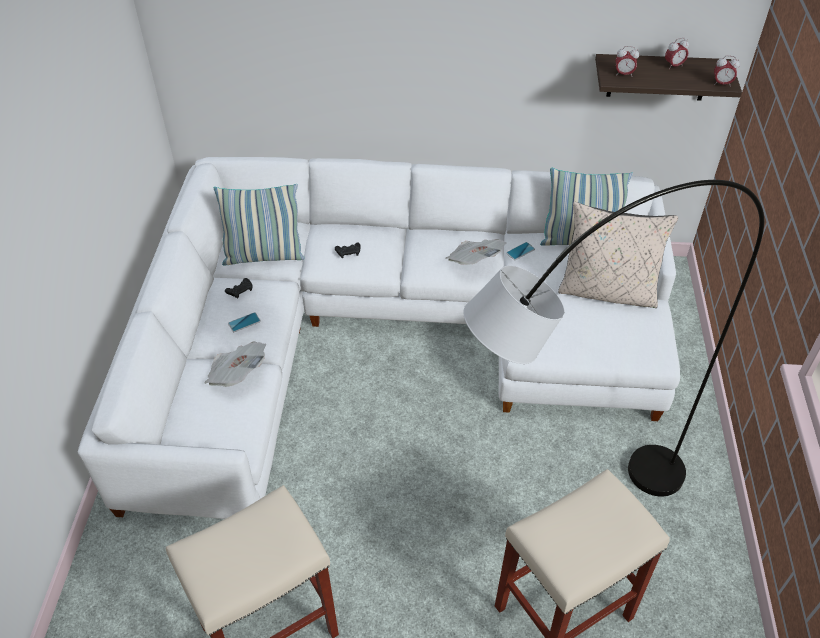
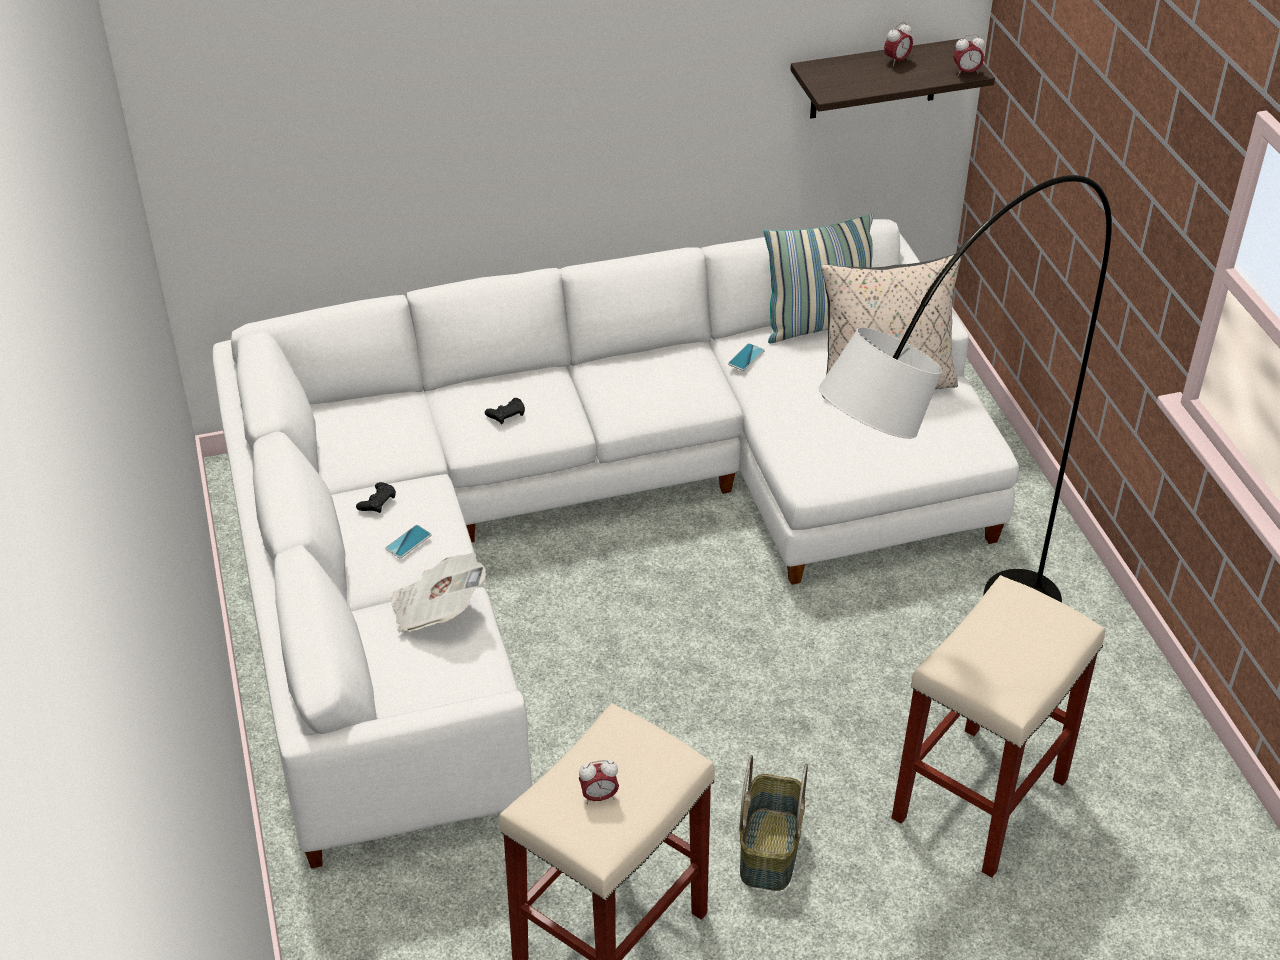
camera: 20 degrees left, 5 degrees down
pillow [214,184,305,265] -> none
newspaper [445,239,507,265] -> none
alarm clock [616,46,639,77] -> alarm clock moved to [579,760,619,804]
none -> basket [739,755,808,891]

